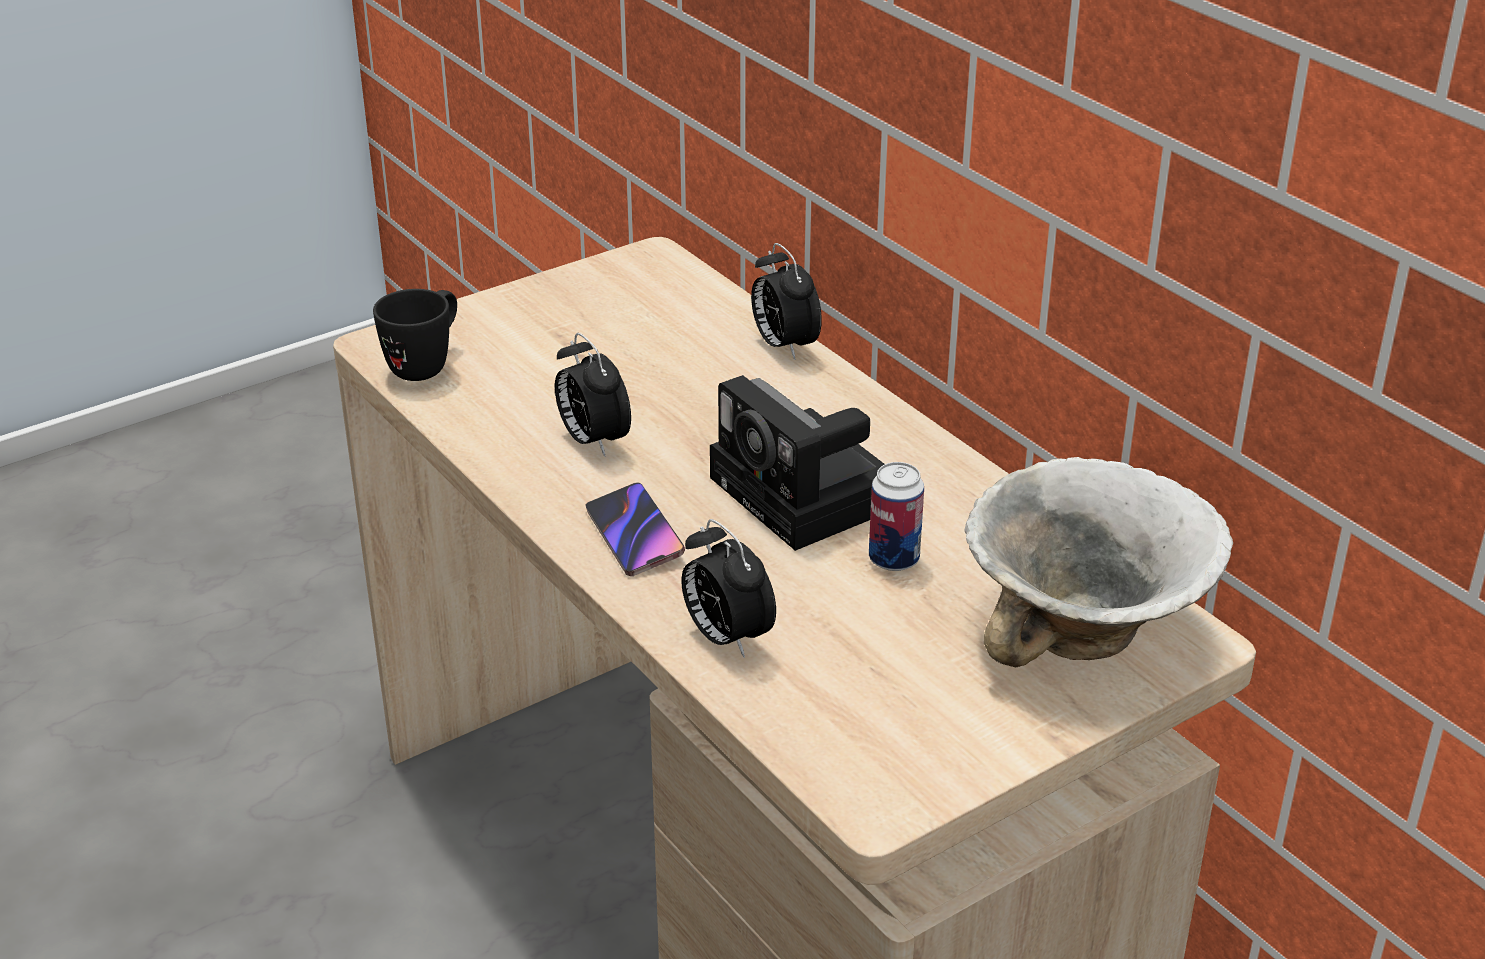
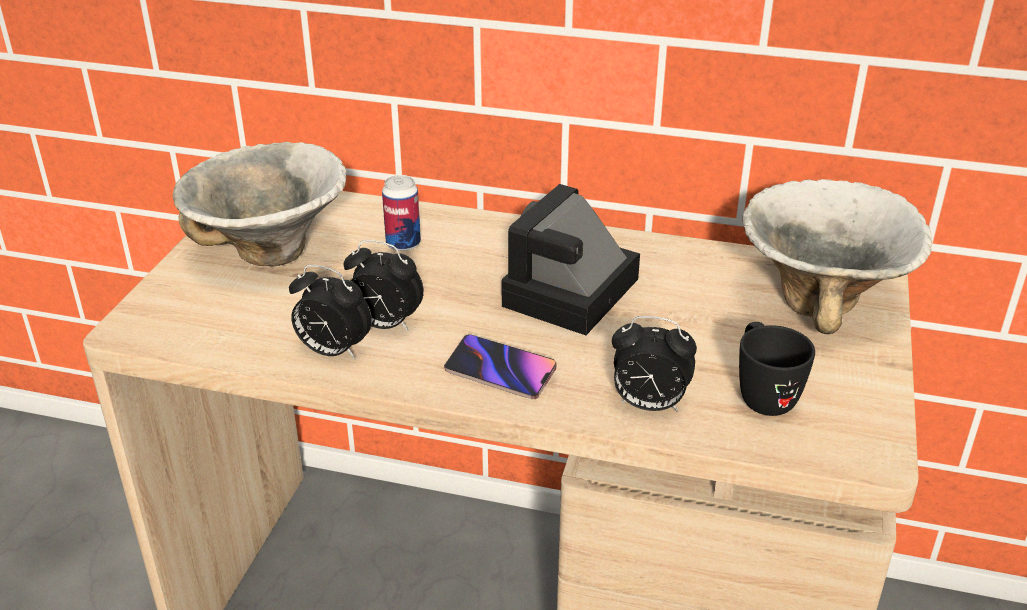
camera: 40 degrees left, 0 degrees up
black mug [373,289,457,381] -> black mug moved to [739,322,815,416]
camera [710,375,884,551] -> camera turned 105 degrees clockwise [502,184,640,335]
alarm clock [751,243,822,360] -> alarm clock moved to [289,264,372,360]
can [869,462,924,571] -> can moved to [382,175,421,251]
none -> bowl [172,142,346,266]

